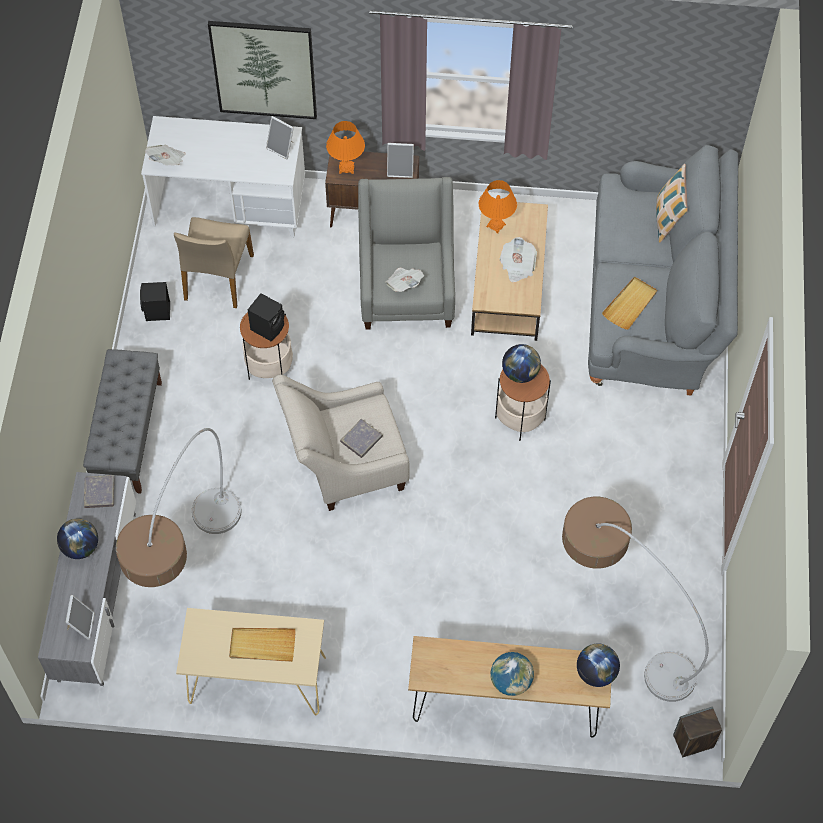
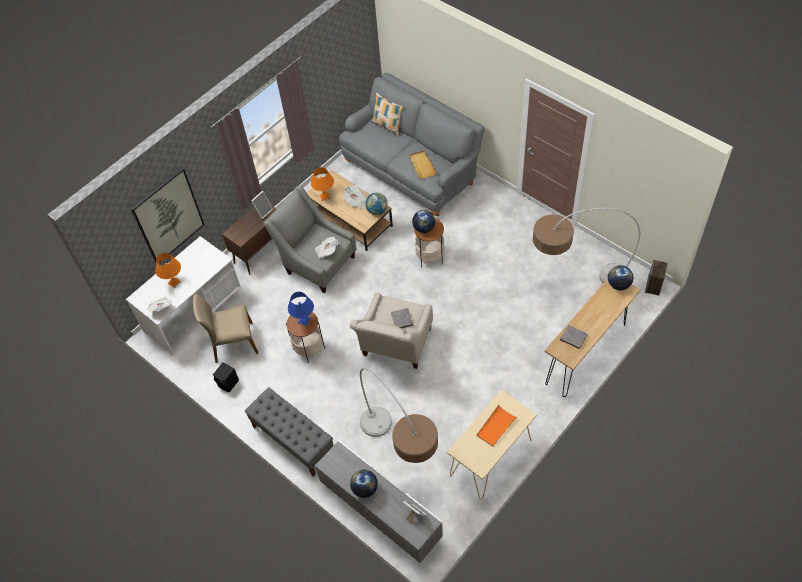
camera: 50 degrees left, 5 degrees down
grey book [84,475,115,508] -> grey book moved to [560,325,588,349]
beige chair [174,217,254,308] -> beige chair turned 120 degrees clockwise [193,294,259,363]
beige tray [229,628,296,662] -> orange tray [477,405,517,447]
black speaker [248,293,285,341] -> blue table lamp [288,292,314,326]
picture frame [266,116,294,159] -> none
orange table lamp [326,121,365,174] -> orange table lamp moved to [155,253,181,288]
globe [491,652,534,696] -> globe moved to [365,193,388,215]

